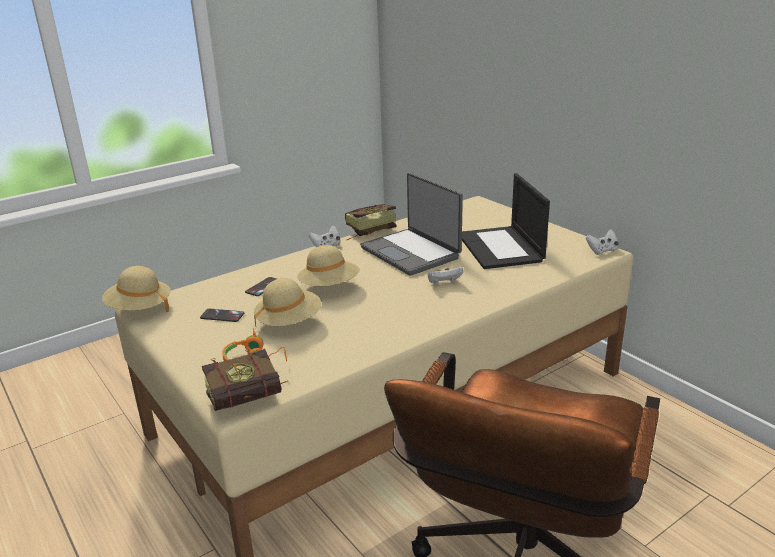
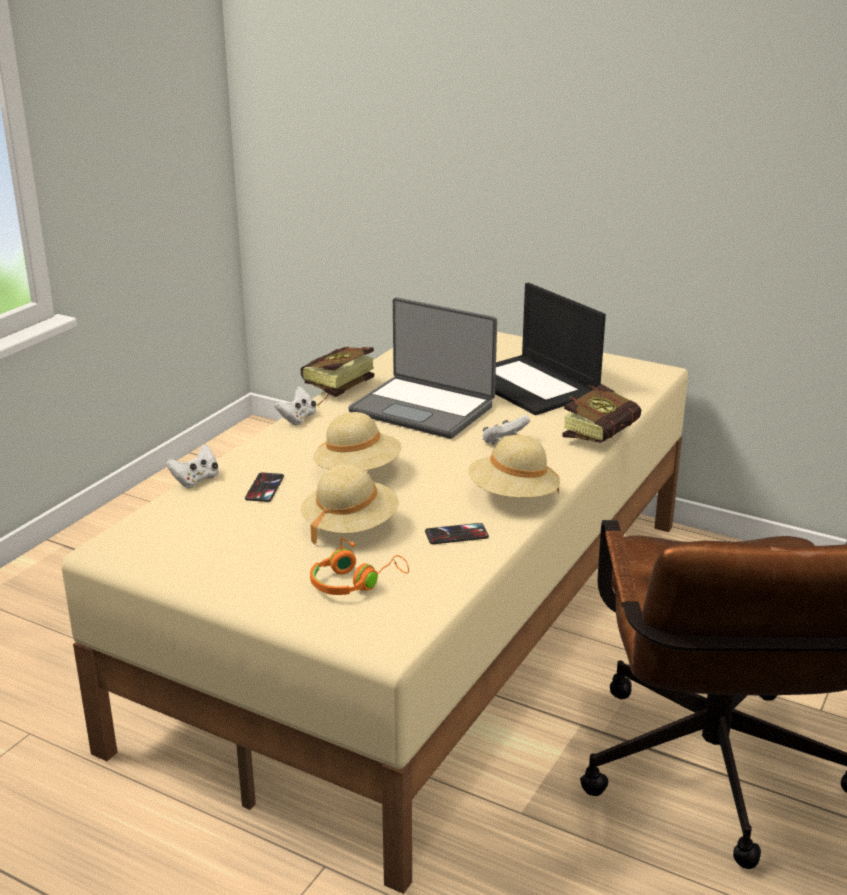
camera: 25 degrees left, 0 degrees up
beige hat [102,266,170,312] -> beige hat moved to [468,435,560,498]
phone [200,309,244,322] -> phone moved to [425,523,489,544]
book [202,349,288,411] -> book moved to [562,384,641,443]
white game controller [586,229,618,255] -> white game controller moved to [166,444,219,488]

